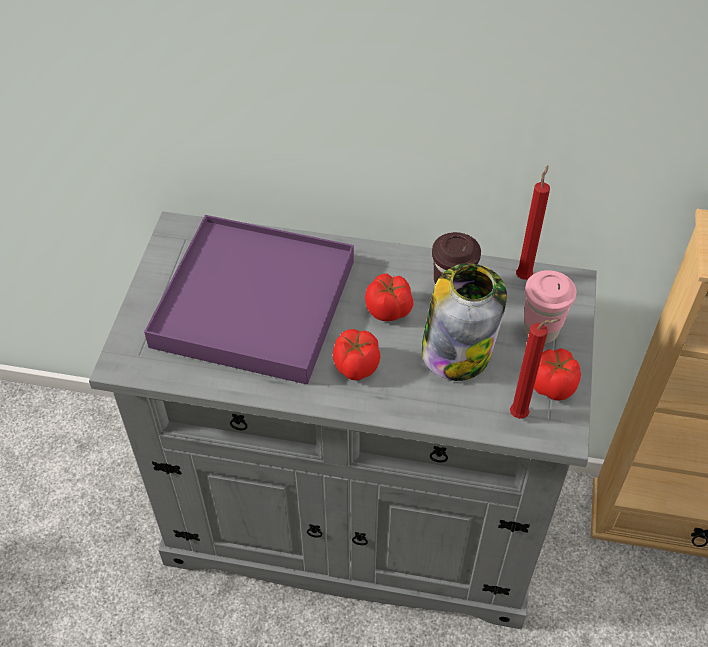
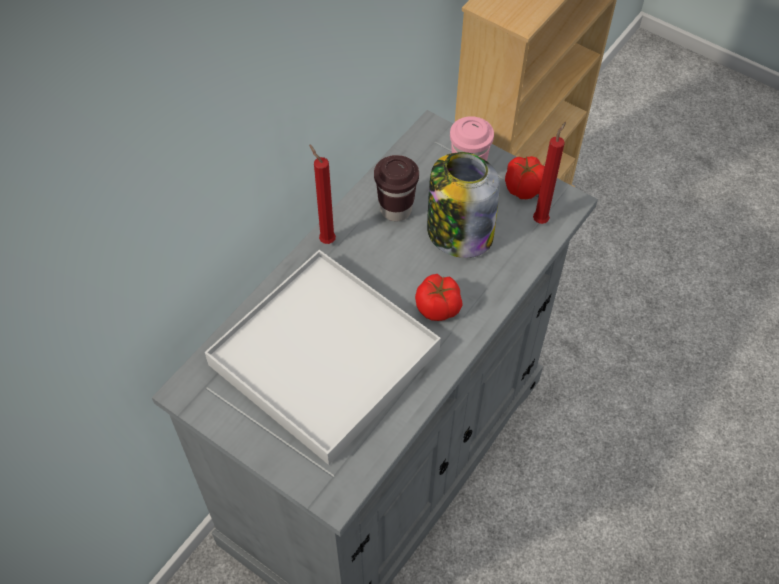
camera: 65 degrees left, 5 degrees up
purple tray [144,215,354,385] -> white tray [205,250,441,465]
tomato [365,273,413,321] -> none
red candle [516,165,550,280] -> red candle moved to [309,144,336,244]

